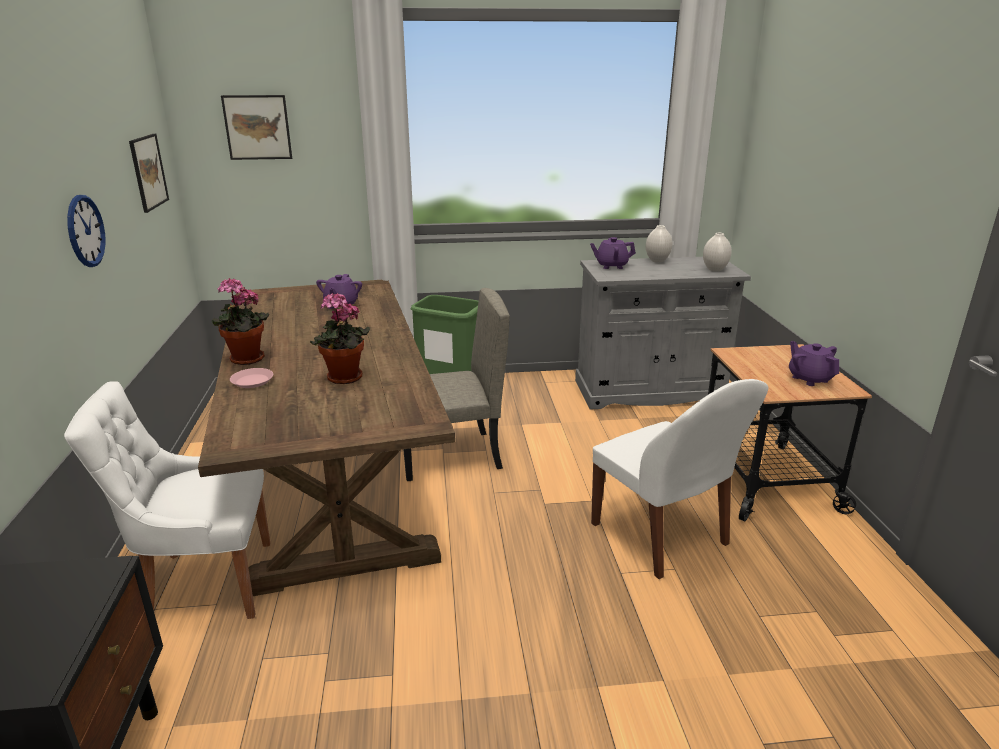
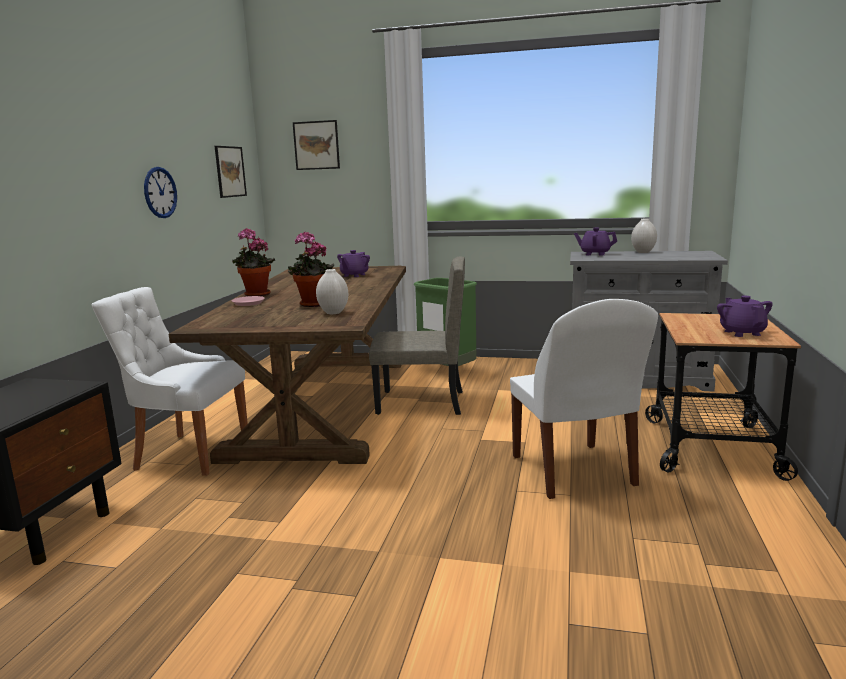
camera: 20 degrees right, 10 degrees down
white vase [703,233,732,272] -> white vase moved to [316,269,349,314]

